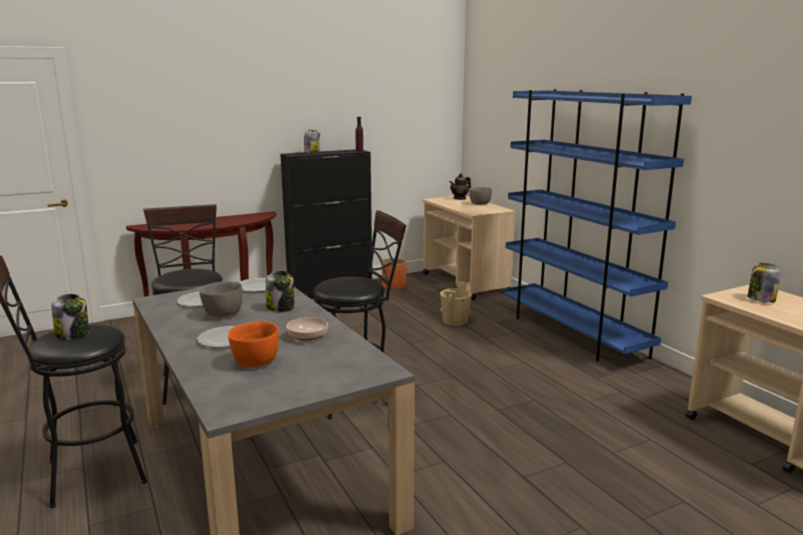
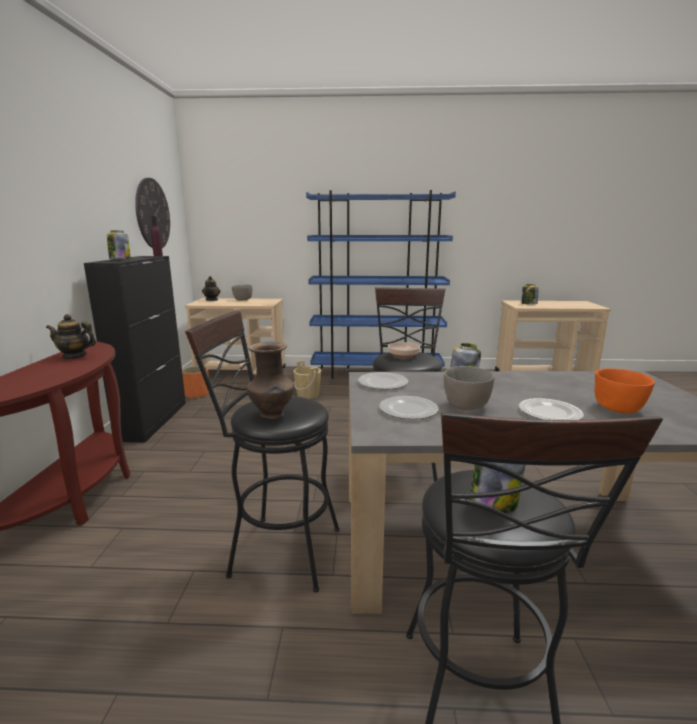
camera: 60 degrees left, 0 degrees up
bowl [286,317,328,341] -> bowl moved to [388,342,420,358]
none -> teapot [46,314,96,360]
none -> wall clock [135,178,170,248]
none -> brown vase [247,341,295,419]

